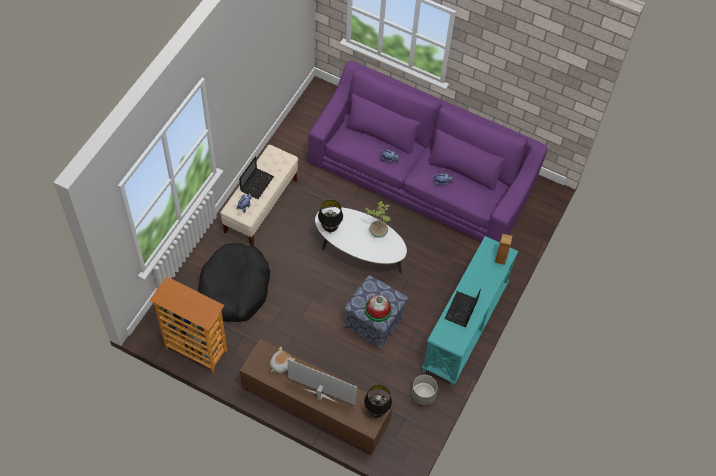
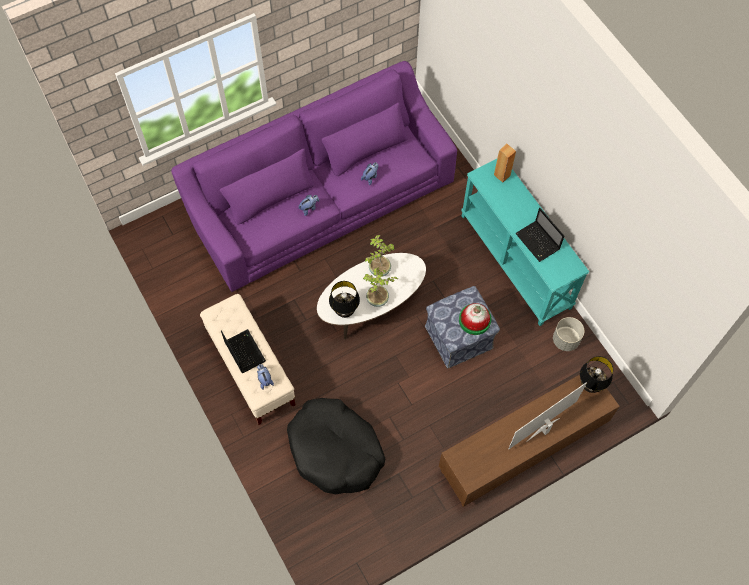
camera: 55 degrees left, 5 degrees up
bookcase [149,276,228,373] -> none
plush toy [270,346,295,373] -> none
none -> potted plant [363,267,398,307]

